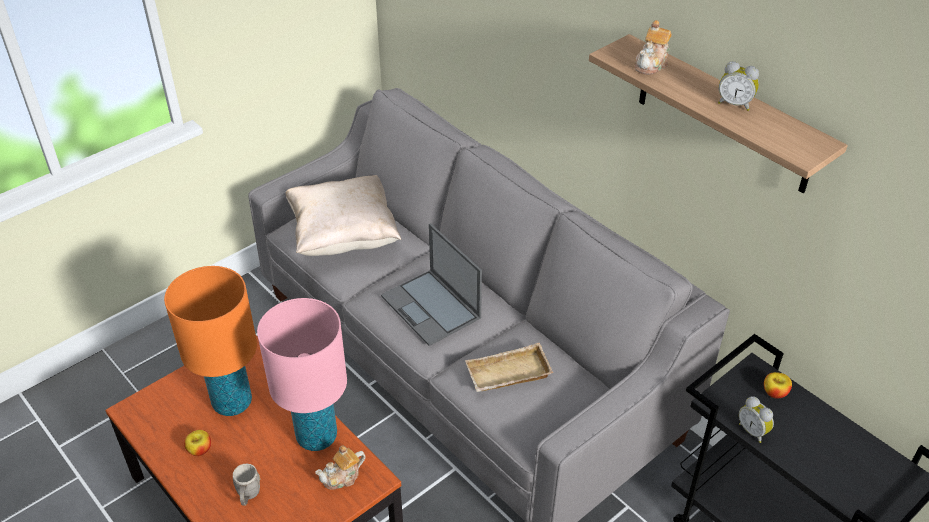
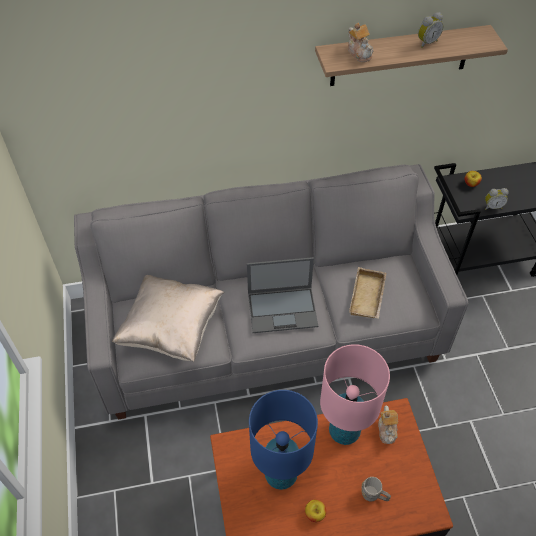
camera: 60 degrees left, 10 degrees up
orange table lamp [164,266,257,416] -> blue table lamp [249,390,318,490]

